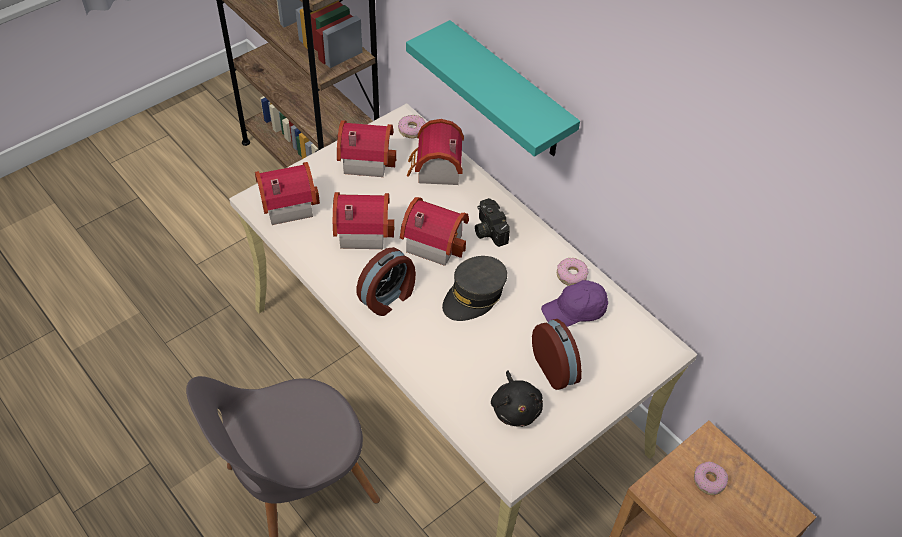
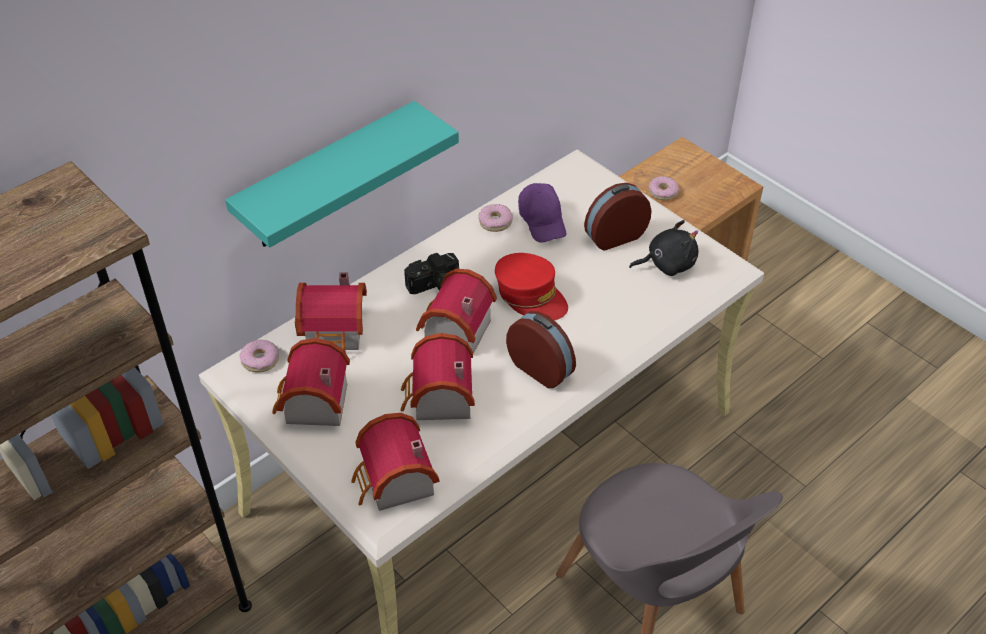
camera: 90 degrees left, 5 degrees down
grey cap [442,256,507,321] -> red cap [495,253,568,320]

